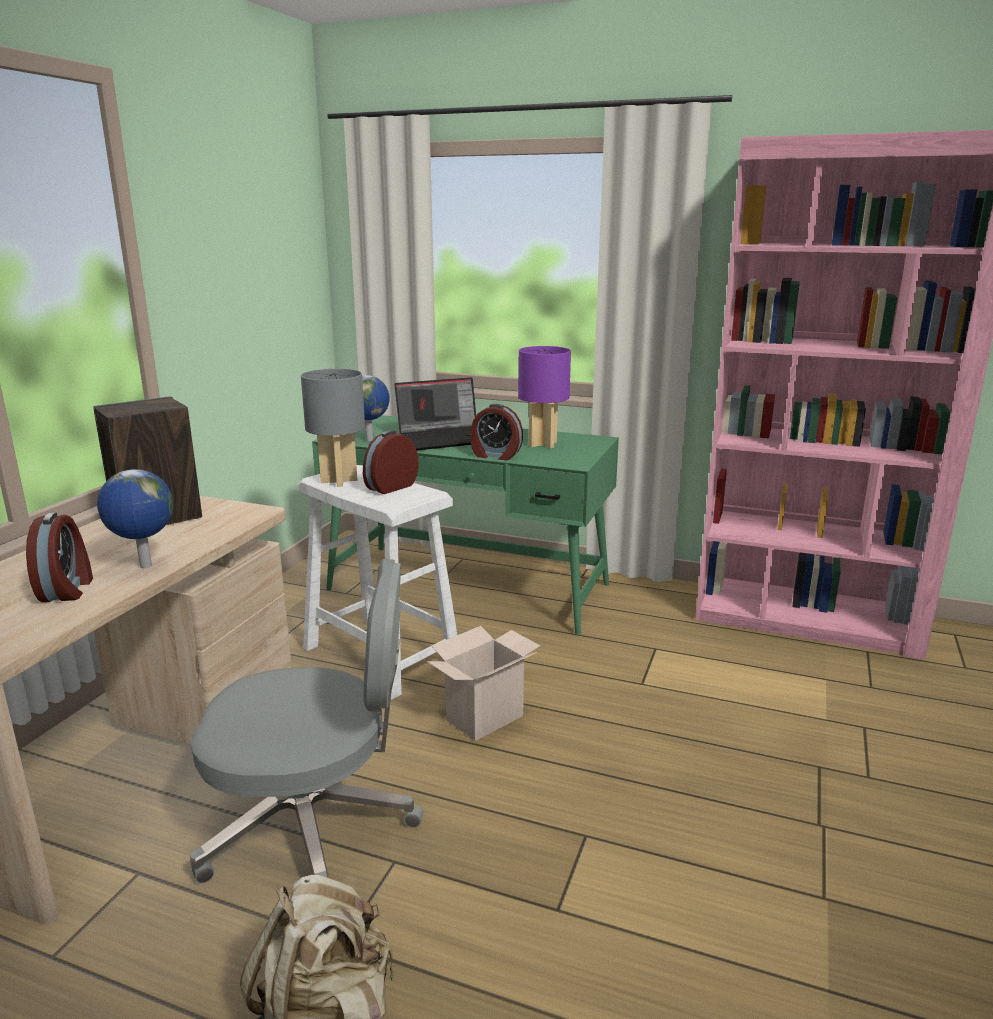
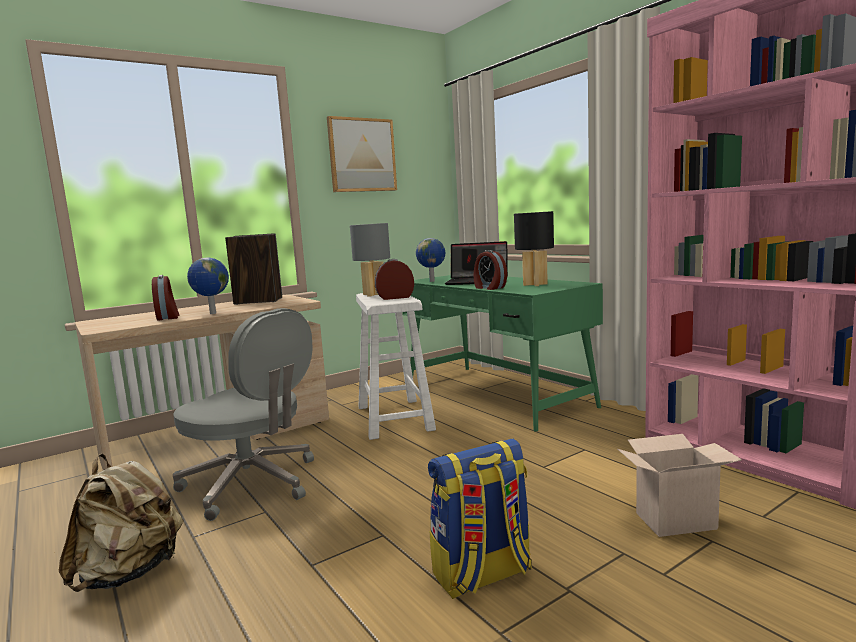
camera: 35 degrees right, 10 degrees down
alarm clock [26,512,93,602] -> alarm clock turned 45 degrees counterclockwise [152,275,179,321]
cardboard box [427,626,540,741] -> cardboard box moved to [618,434,742,537]
purple table lamp [518,346,571,448] -> black table lamp [514,211,554,286]
none -> picture [327,116,397,192]
none -> backpack [428,439,532,599]

